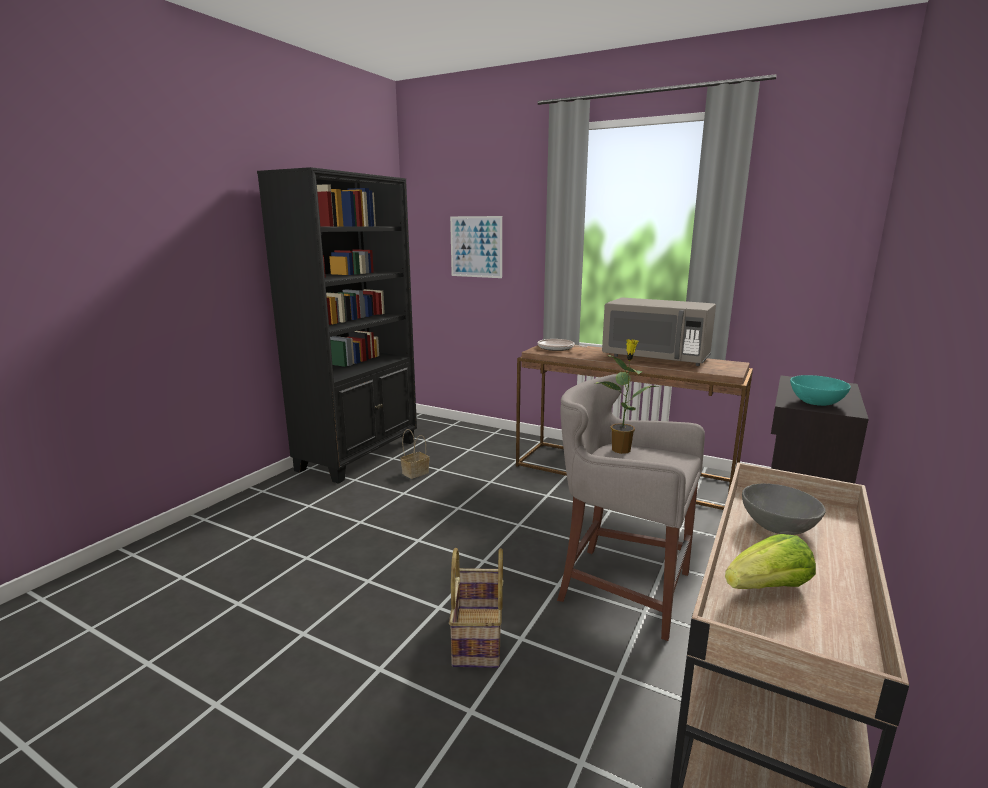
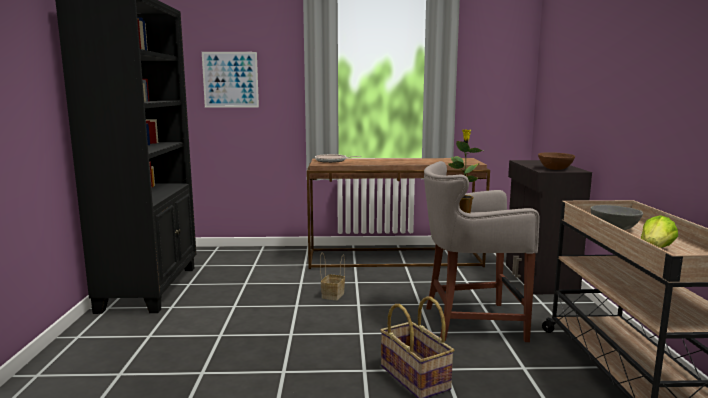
camera: 30 degrees left, 5 degrees down
basket [400,429,429,479] -> basket moved to [320,253,345,300]
grey microwave [602,297,716,366] -> none
turquoise bowl [790,375,851,406] -> brown bowl [538,152,575,170]

